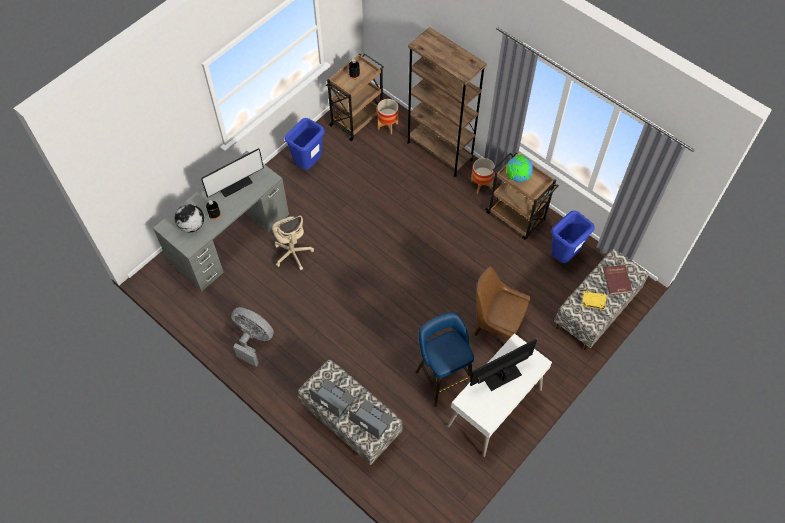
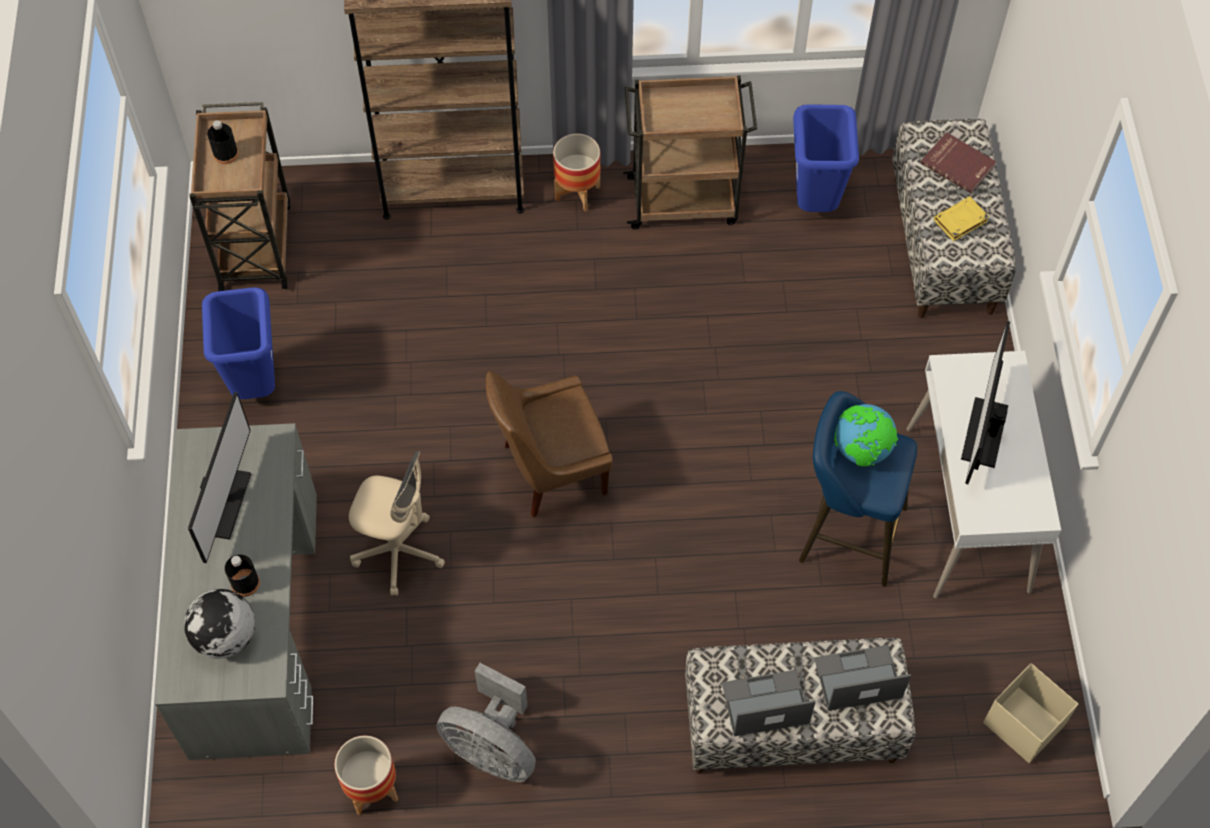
camera: 45 degrees left, 0 degrees up
grey fan [231,307,274,367] -> grey fan turned 135 degrees counterclockwise [436,663,536,782]
planter [377,99,399,134] -> planter moved to [335,736,398,815]
brown chair [474,267,530,340] -> brown chair moved to [486,371,613,518]
globe [506,155,533,182] -> globe moved to [834,404,898,467]
none -> beige storage box [983,663,1078,763]

